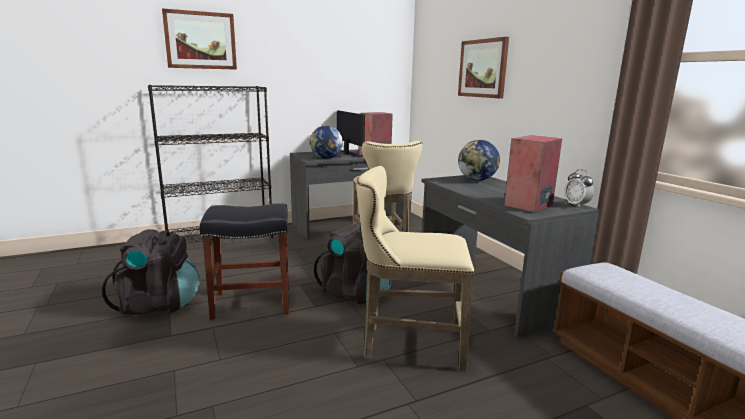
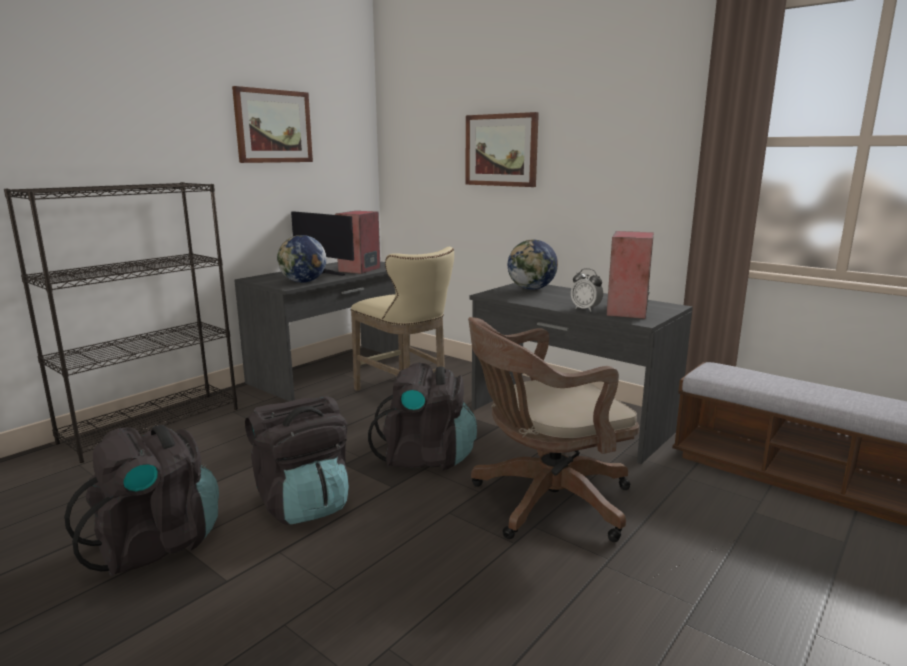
camera: 25 degrees left, 0 degrees up
picture [162,8,237,70] -> picture moved to [232,86,313,163]
black stool [200,203,289,320] -> black backpack [245,396,349,525]
beige stool [356,166,475,371] -> brown office chair [468,317,639,542]
alarm clock [564,169,594,208] -> alarm clock moved to [571,268,603,312]

